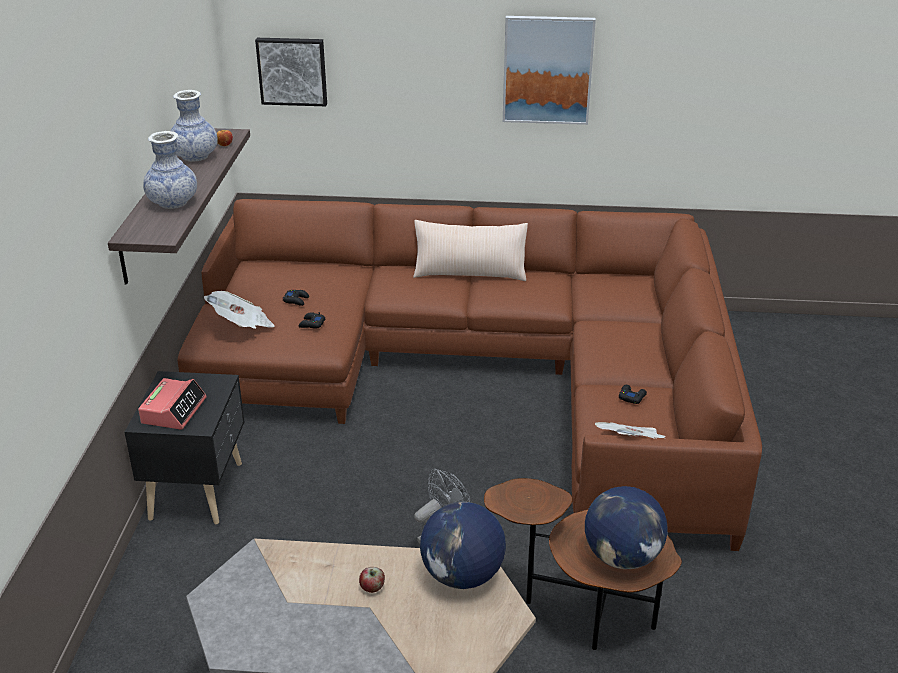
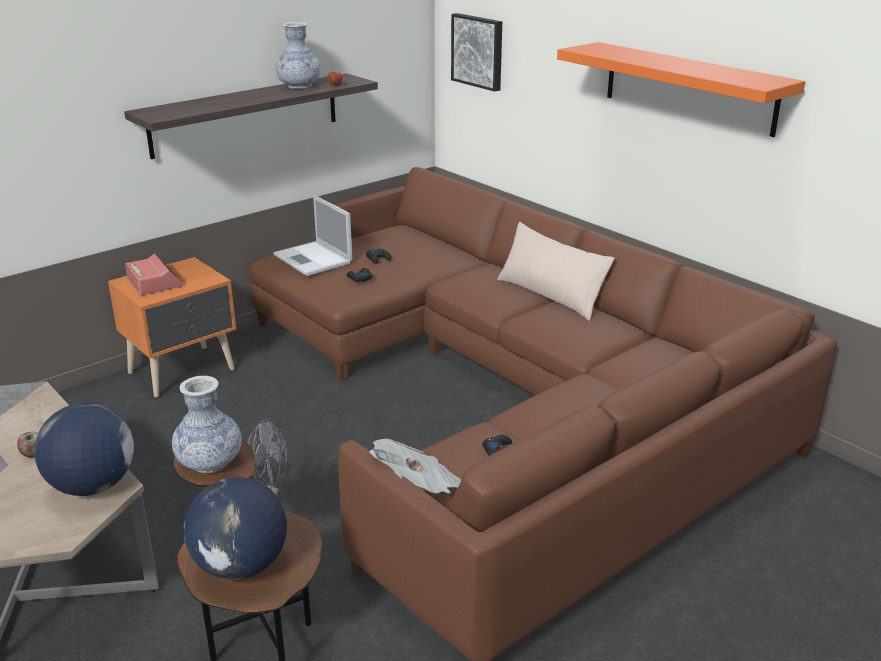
camera: 45 degrees right, 5 degrees down
black nightstand [124,371,244,524] -> orange nightstand [108,257,236,398]
alarm clock [138,378,207,430] -> alarm clock turned 90 degrees counterclockwise [125,253,182,295]
vase [143,131,197,209] -> vase moved to [172,376,242,473]
newspaper [204,291,275,329] -> laptop [273,195,352,276]
picture [503,16,596,125] -> orange shelf [557,42,805,137]

